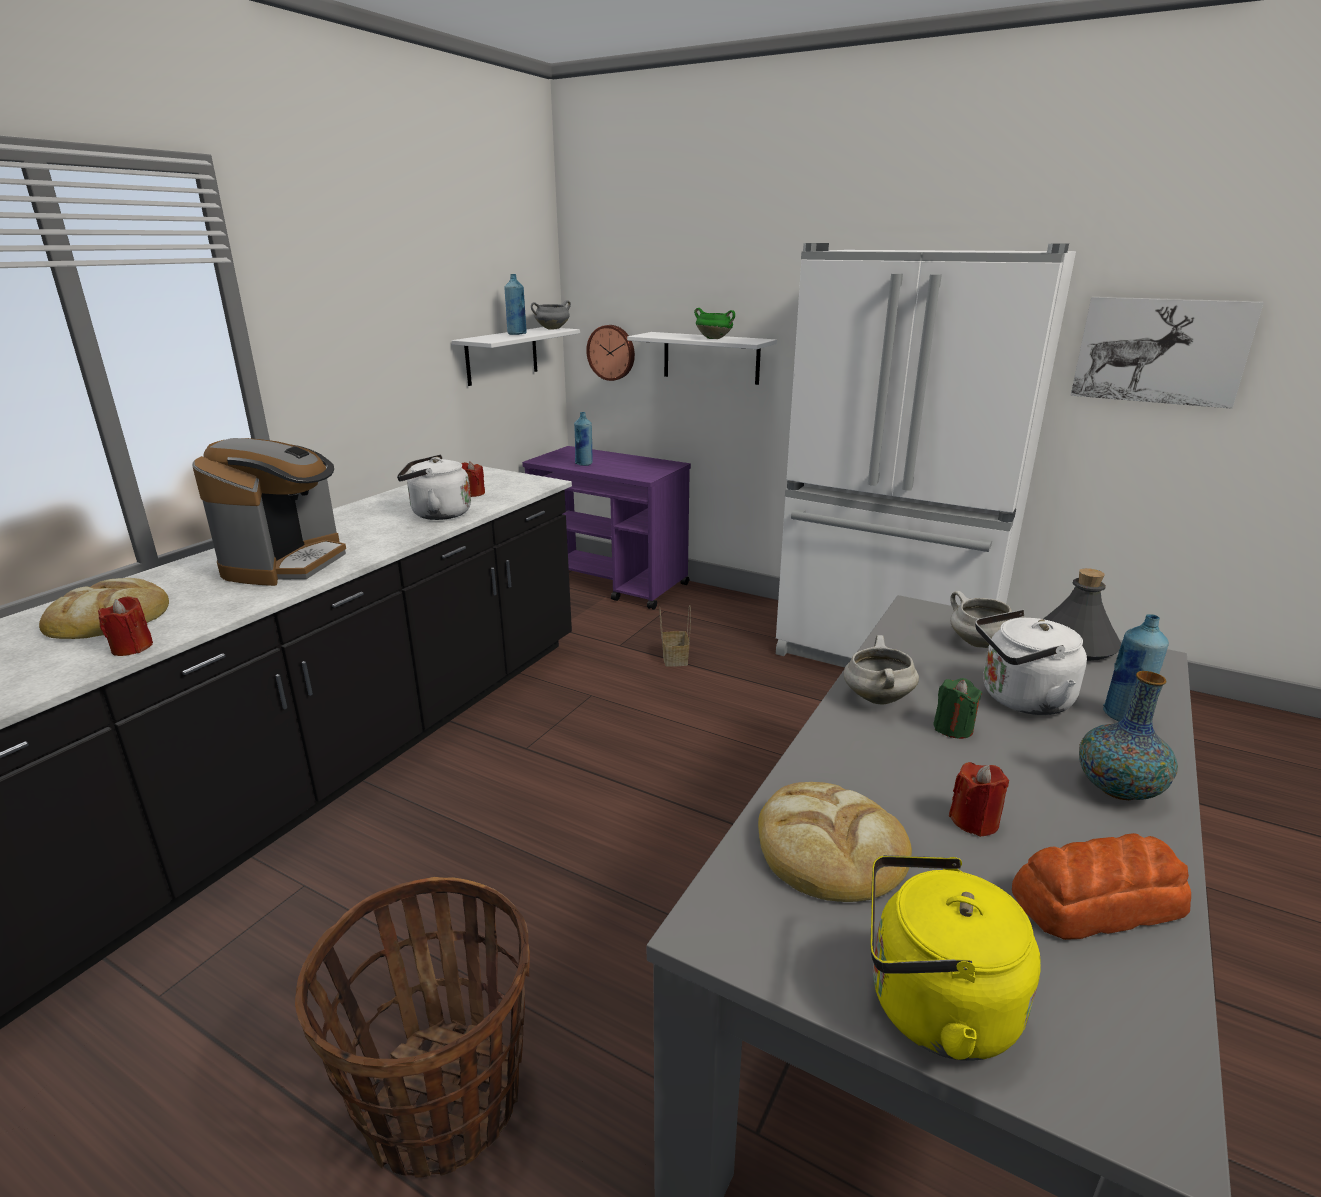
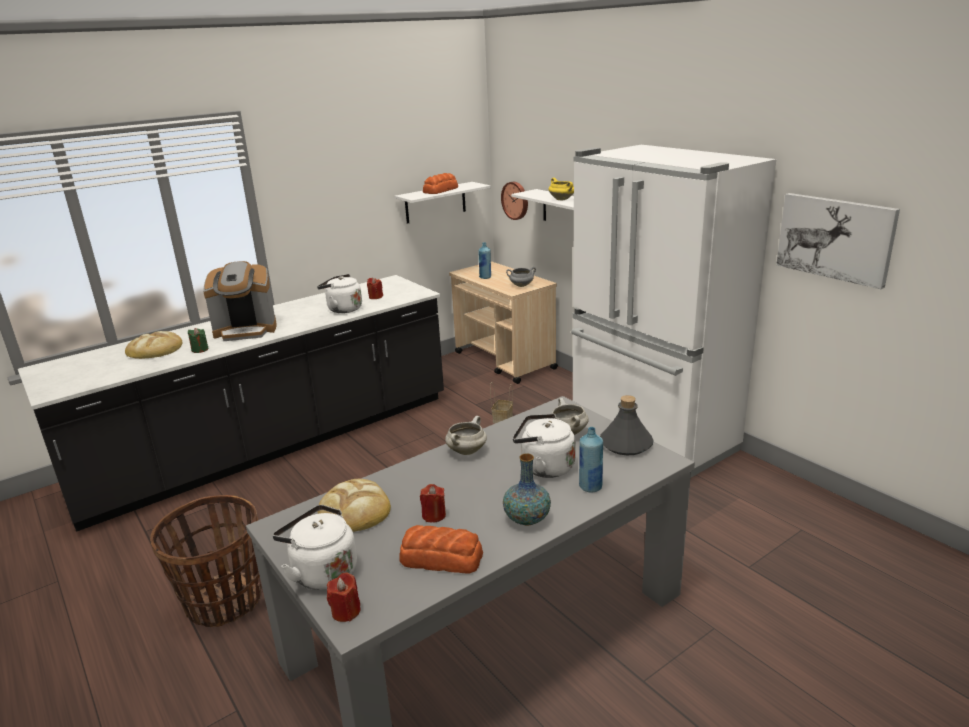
camera: 25 degrees right, 0 degrees up
red candle [98,596,153,656] -> red candle moved to [327,573,360,622]
coffee machine [192,438,346,586] -> coffee machine turned 45 degrees clockwise [203,261,276,341]
blue bottle [504,274,527,335] -> bread [423,173,458,194]
purple cart [522,446,691,610] -> beige cart [449,262,558,384]
grey cooking pot [531,300,571,330] -> grey cooking pot moved to [506,267,536,287]
green cooking pot [694,308,735,339] -> yellow cooking pot [549,178,574,200]
yellow kettle [871,855,1041,1061] -> white kettle [273,505,357,590]
green candle [933,678,982,739] -> green candle moved to [188,328,209,353]

